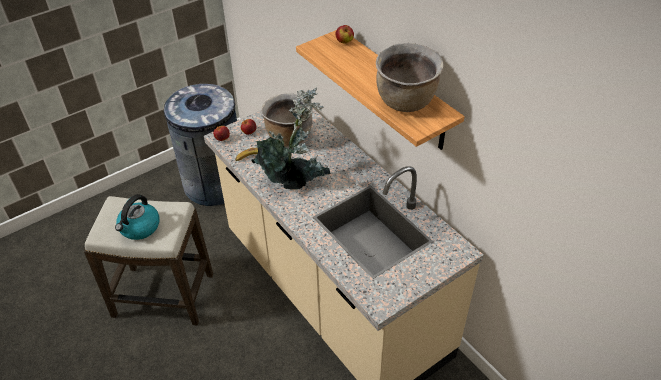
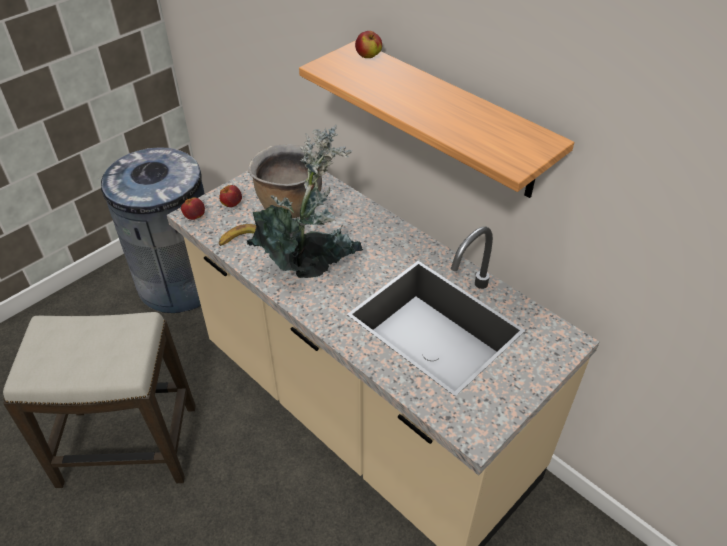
camera: 10 degrees left, 0 degrees up
kettle [115,194,159,240] -> none
brown cooking pot [376,43,444,112] -> none

